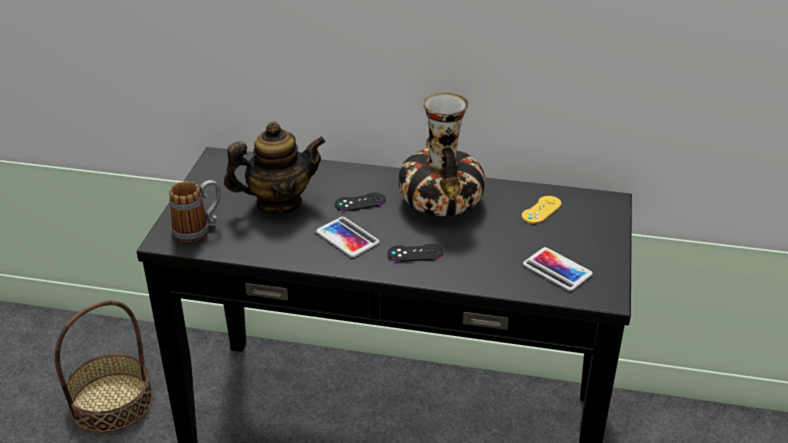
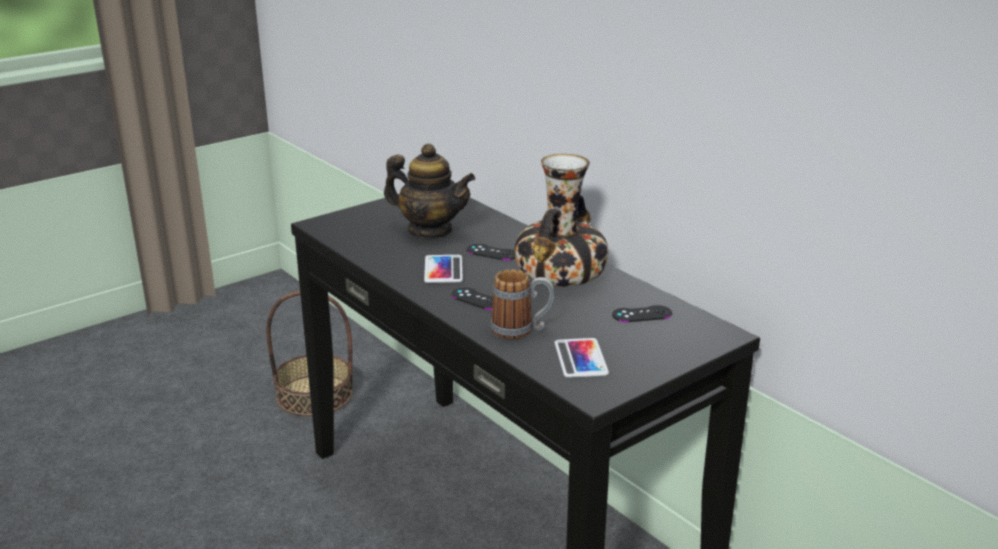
camera: 40 degrees right, 10 degrees down
mug [169,180,221,242] -> mug moved to [491,269,554,339]
yellow game controller [522,196,562,224] -> black game controller [612,305,672,322]

